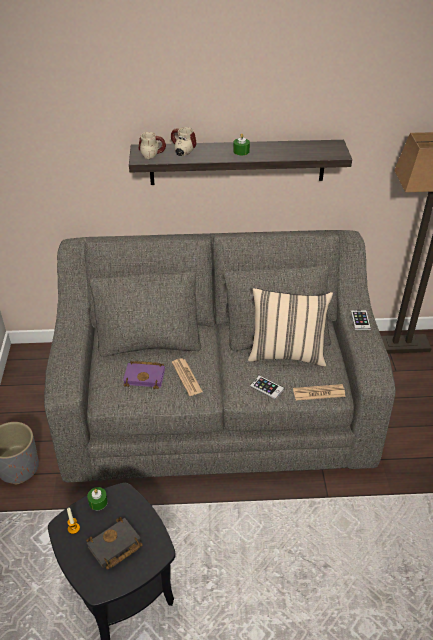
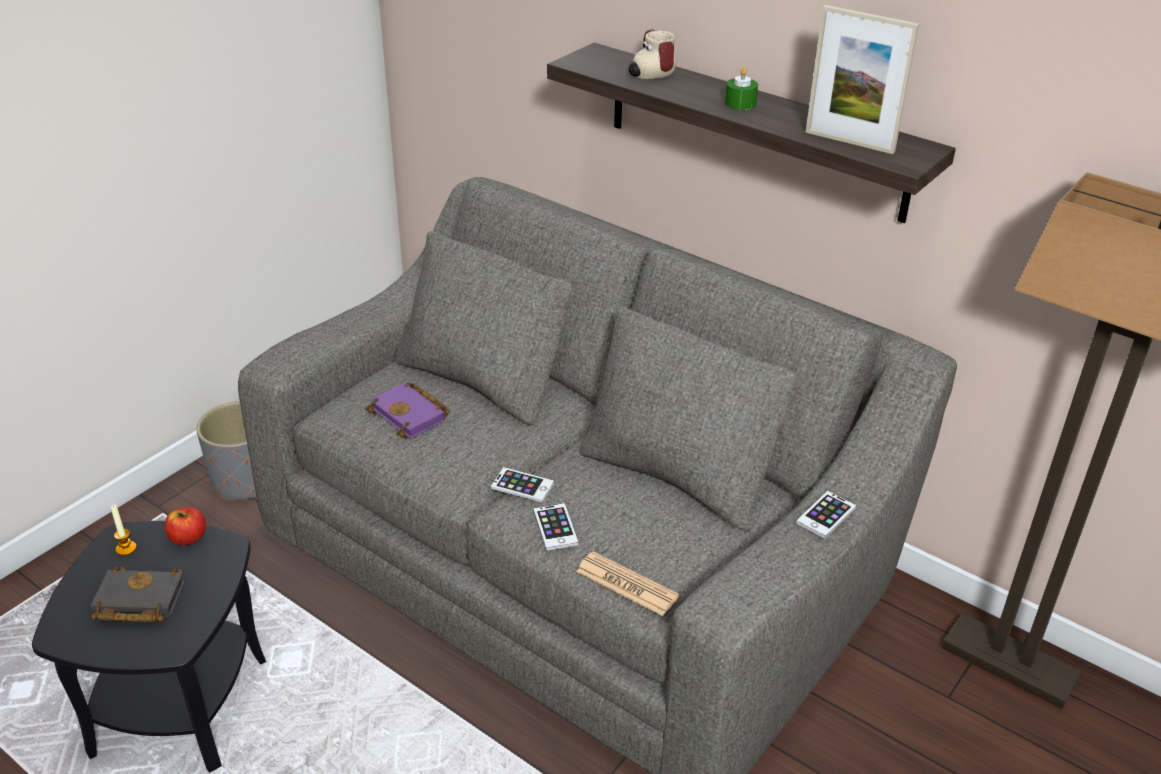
camera: 40 degrees right, 5 degrees down
green candle [87,487,108,510] -> apple [165,507,206,545]
mug [139,132,166,159] -> none
newspaper [172,358,203,396] -> none
beige pillow [248,288,333,366] -> none
none -> phone [491,467,555,503]
none -> picture frame [806,5,919,154]

